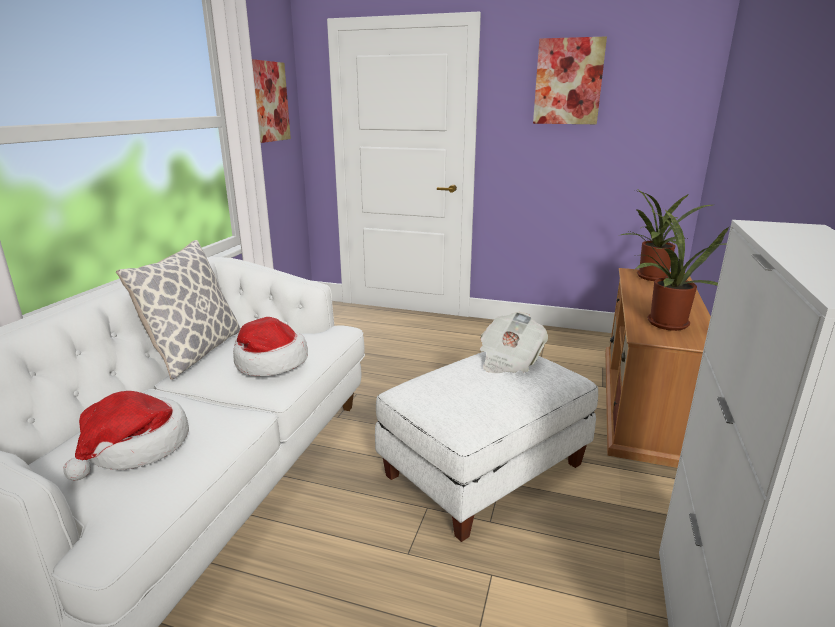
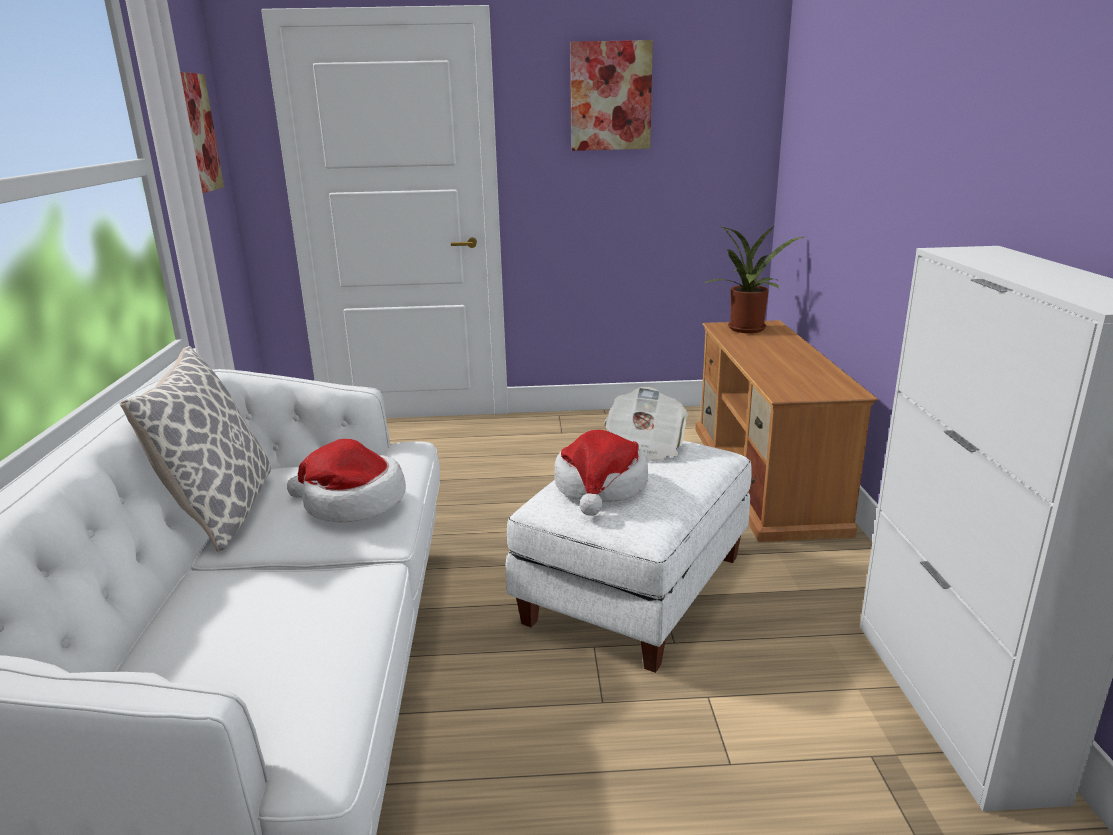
camera: 20 degrees left, 0 degrees up
hat [63,391,189,481] -> hat moved to [554,430,648,516]
potted plant [629,209,729,331] -> none

